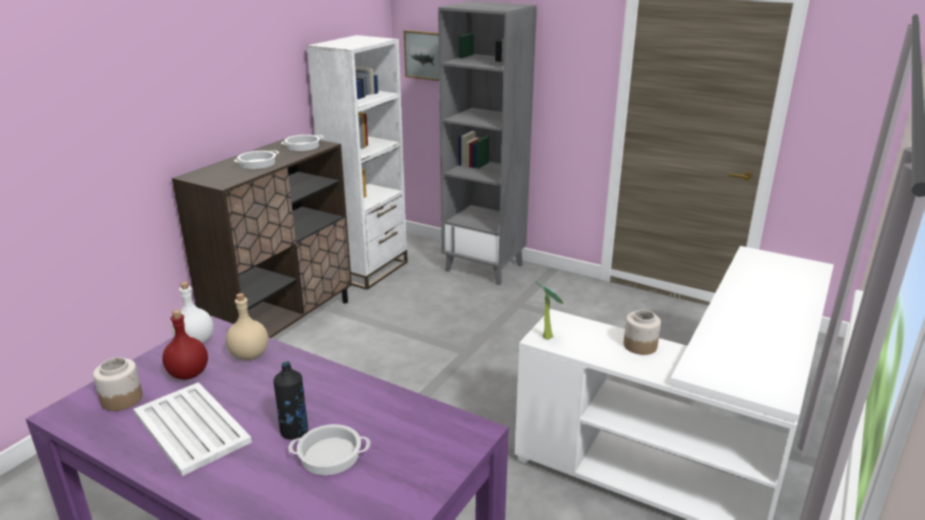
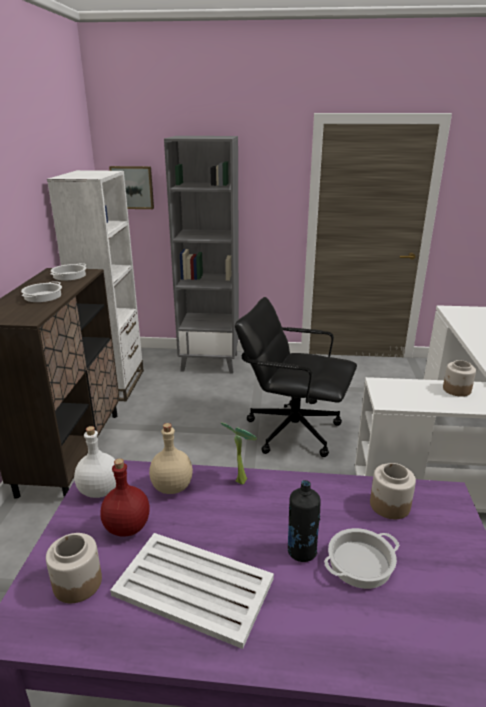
camera: 25 degrees left, 0 degrees up
potted plant [535,280,564,340] -> potted plant moved to [221,422,257,485]
none -> black office chair [235,297,357,457]
none -> jar [370,463,416,519]

